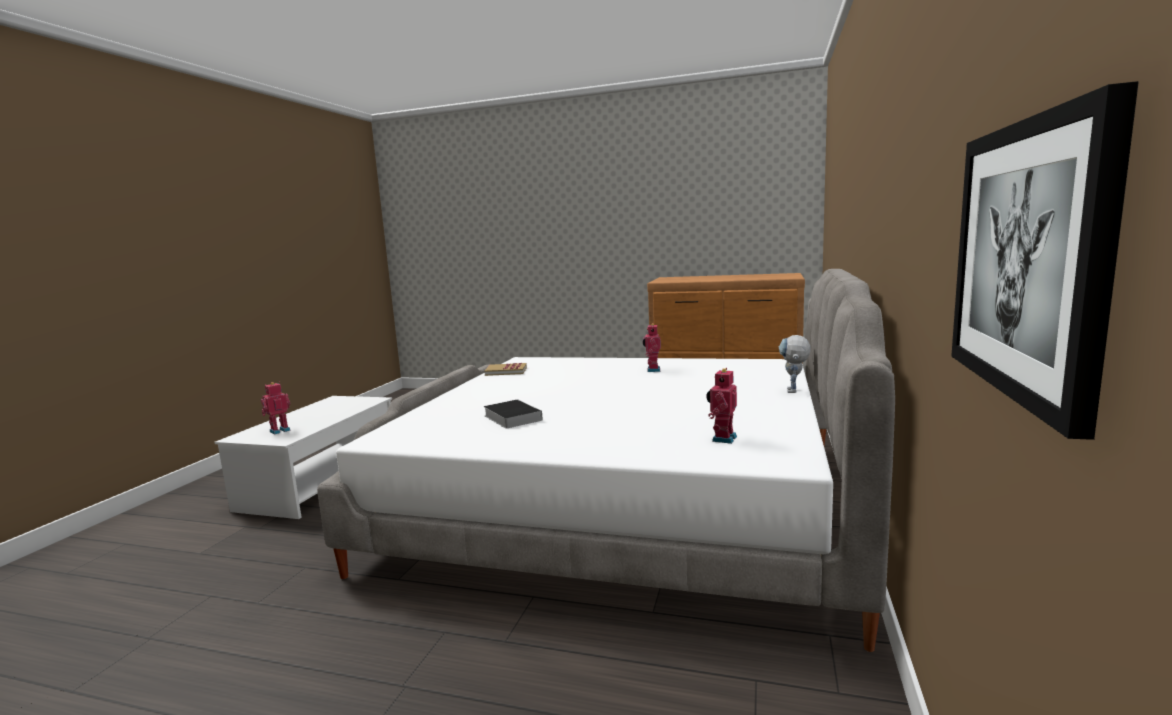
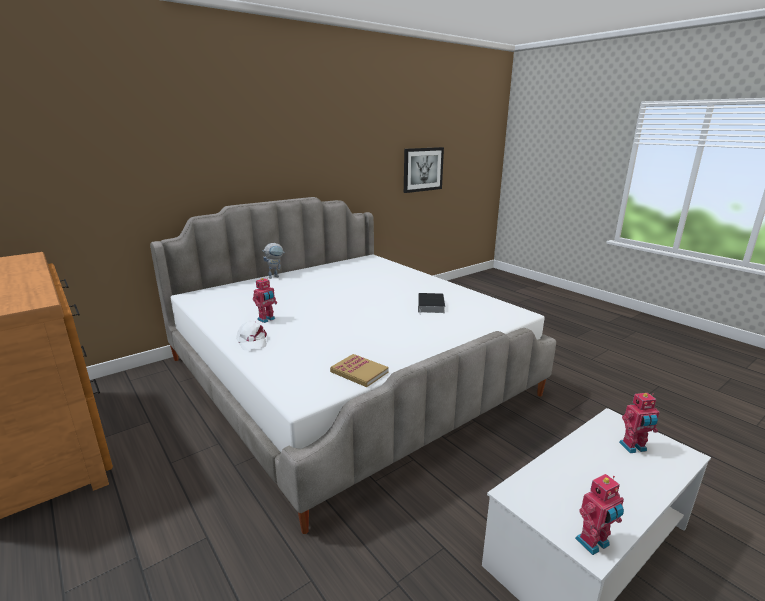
camera: 145 degrees left, 10 degrees up
toy robot [707,368,737,444] -> toy robot moved to [575,474,624,555]
none -> white cap [236,321,267,350]

